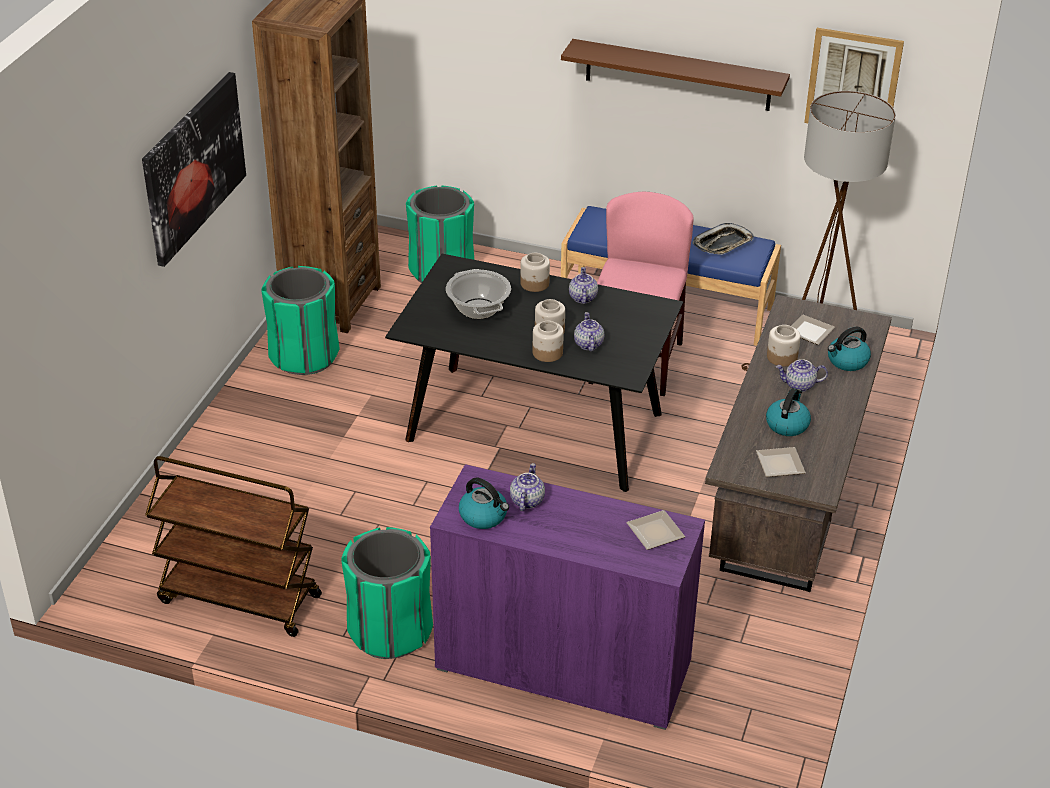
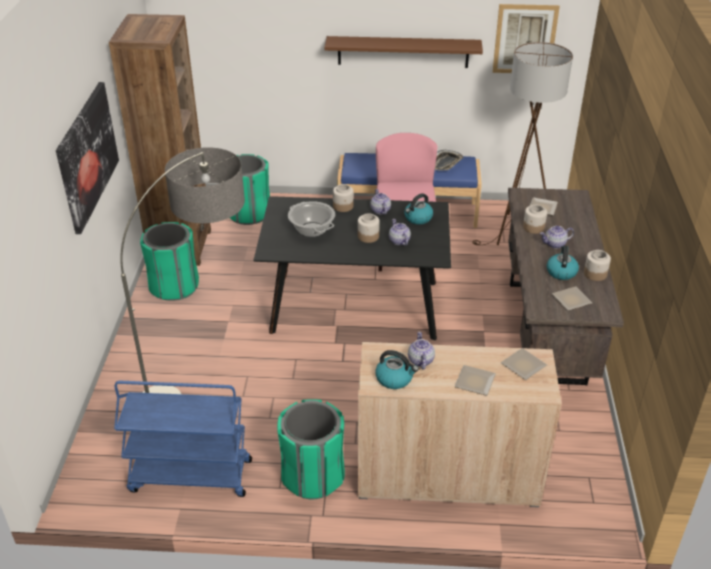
camera: 15 degrees left, 0 degrees up
brown cart [145,456,322,637] -> blue cart [114,381,252,497]
purple cabinet [430,464,705,730] -> beige cabinet [358,342,562,507]
jar [533,321,564,362] -> jar moved to [584,250,611,281]
kettle [828,327,871,371] -> kettle moved to [404,193,433,224]
none -> floor lamp [120,147,245,394]
none -> plate [454,365,496,396]

